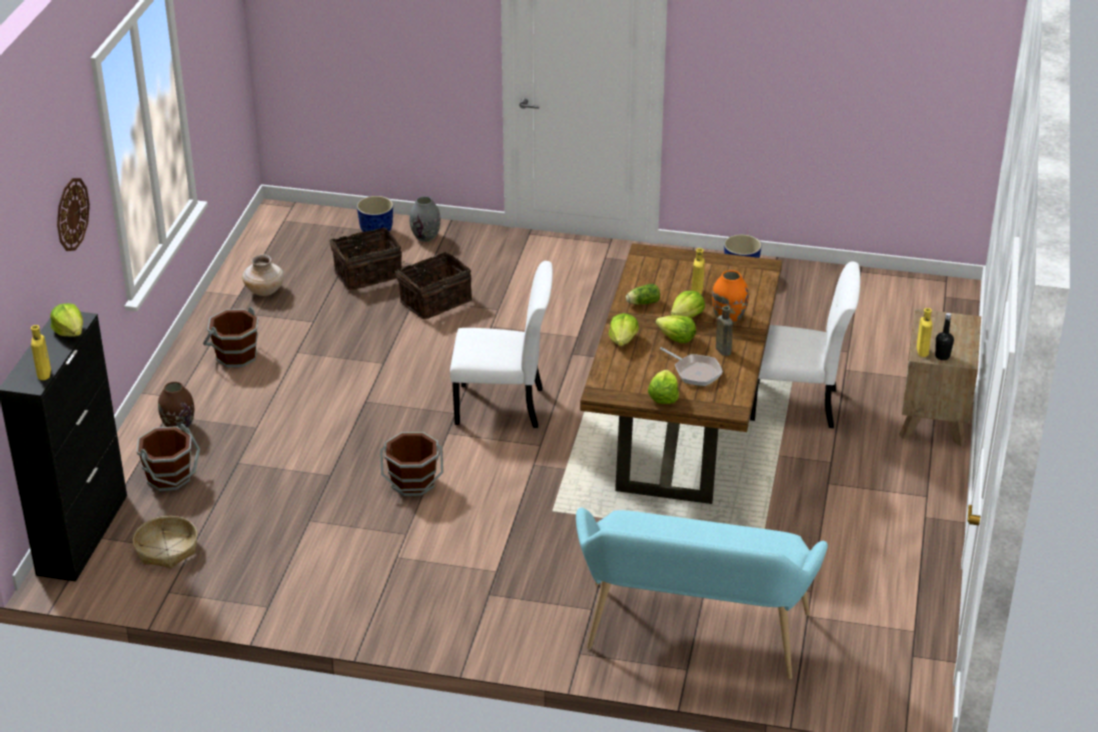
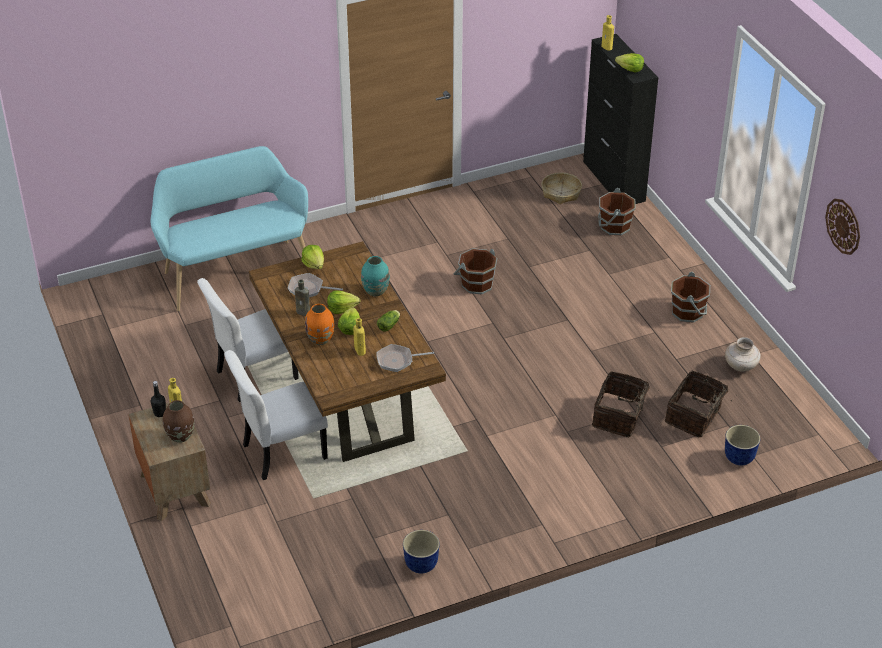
camera: 145 degrees right, 5 degrees up
wall clock [57,178,90,251] -> wall clock moved to [825,199,860,255]
brown vase [158,382,195,428] -> brown vase moved to [163,400,194,443]
grey vase [410,196,440,242] -> none
white chair [450,261,553,428] -> white chair moved to [197,278,299,402]
lettuce [609,313,639,346] -> turquoise vase [361,256,390,296]
none -> frying pan [376,344,434,372]

